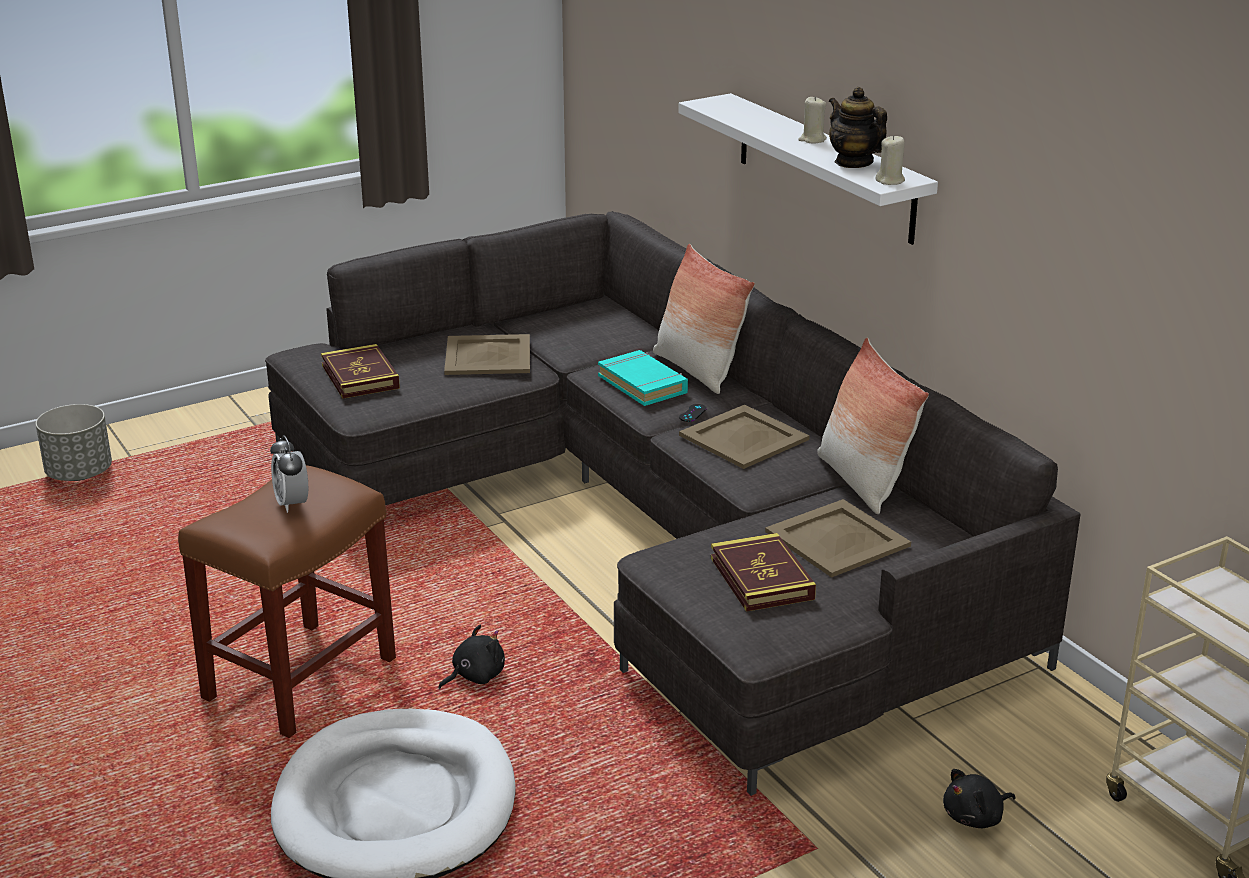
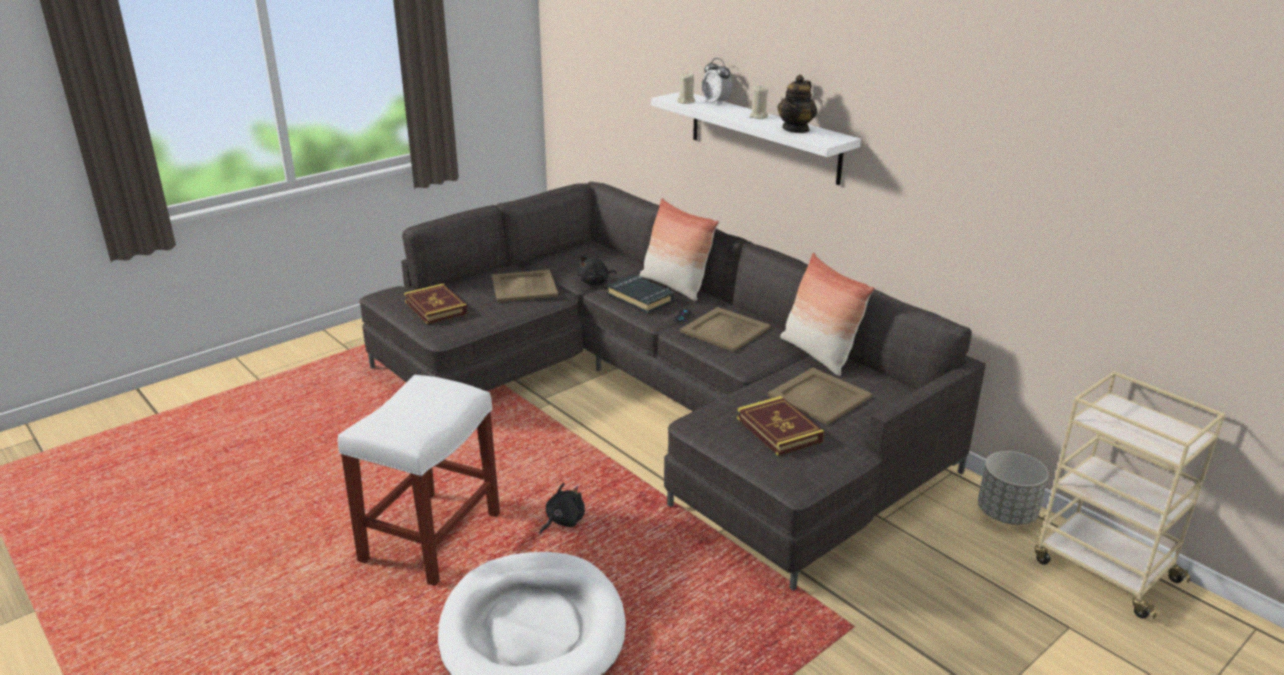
camera: 10 degrees left, 0 degrees up
grey planter [36,404,112,481] -> grey planter moved to [978,451,1048,525]
brown stool [178,465,396,738] -> white stool [338,375,500,586]
alarm clock [270,435,308,513] -> alarm clock moved to [702,58,733,105]
turquoise book [598,350,688,406] -> black book [607,275,674,313]
teapot [829,87,887,168] -> teapot turned 105 degrees counterclockwise [777,75,817,133]
beige candle [876,136,905,185] -> beige candle moved to [677,73,695,104]
black plush toy [943,769,1015,828] -> black plush toy moved to [578,255,616,284]

